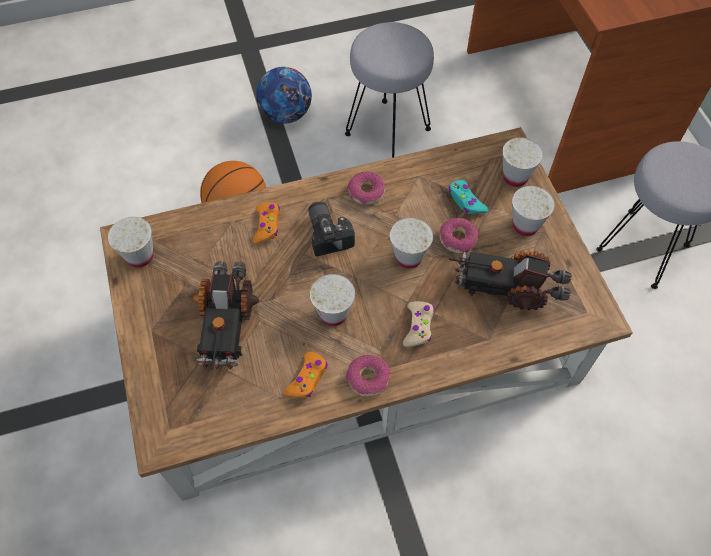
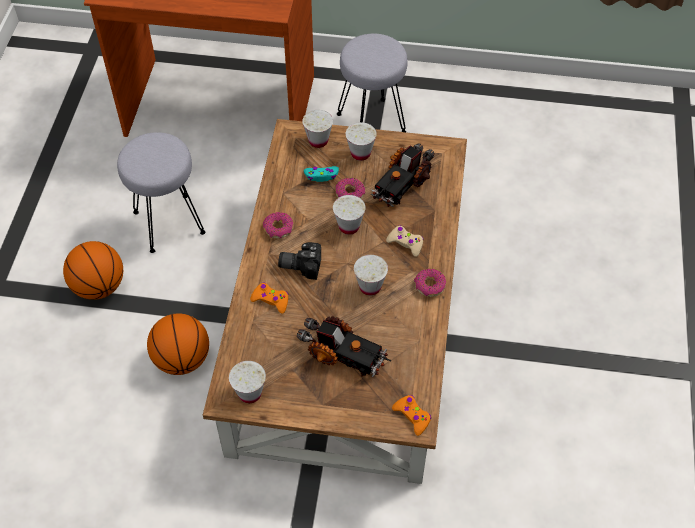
camera: 65 degrees left, 5 degrees down
football [256,67,312,124] -> basketball [63,241,123,300]
orange game controller [284,352,328,398] -> orange game controller moved to [392,395,431,436]

